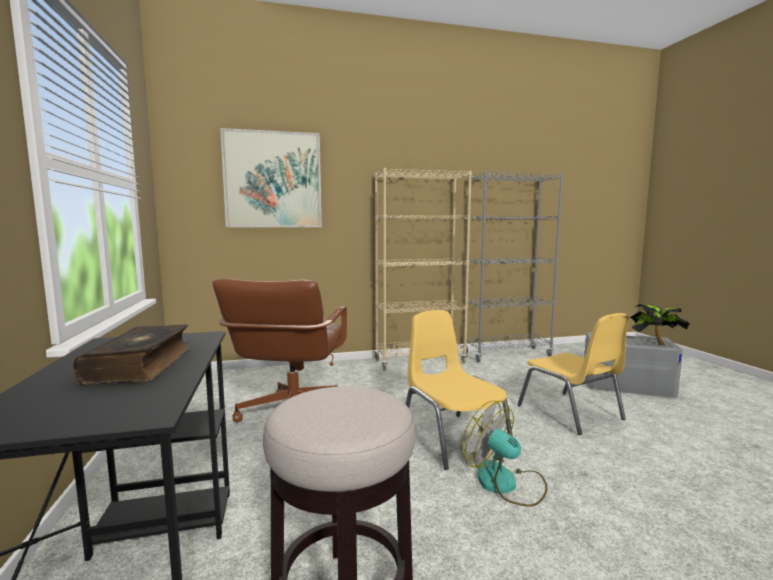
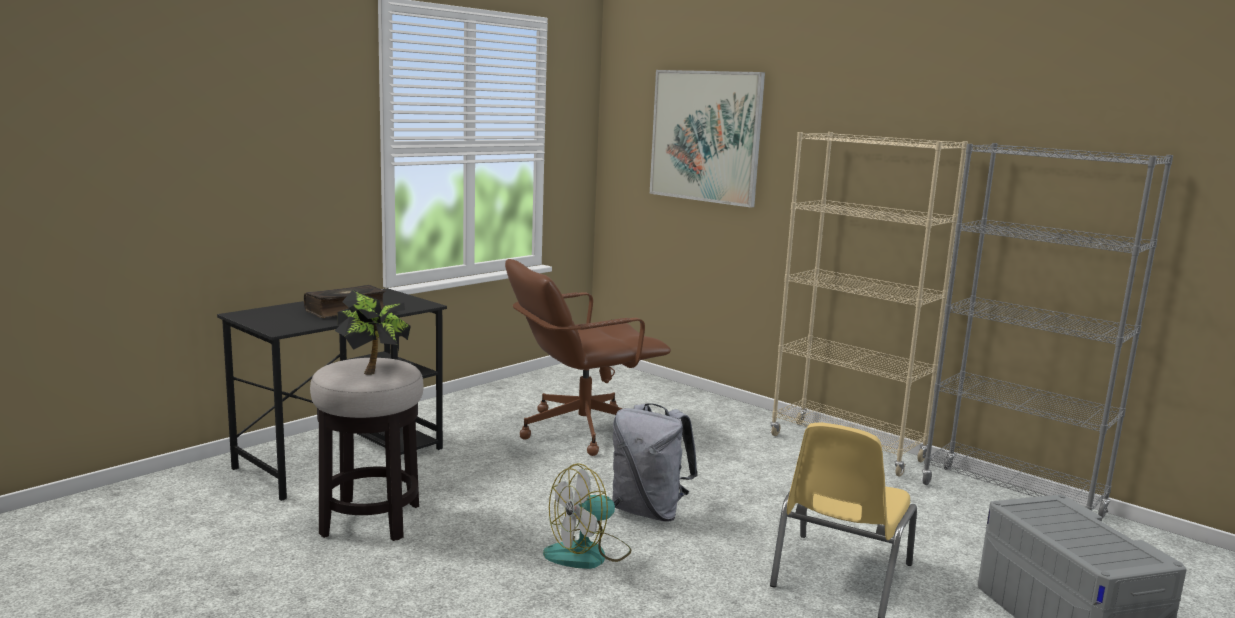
camera: 55 degrees right, 5 degrees up
yellow chair [406,310,513,470] -> grey backpack [612,403,698,522]
fan [461,400,547,507] -> fan turned 135 degrees counterclockwise [543,463,631,569]
potted plant [630,304,690,346] -> potted plant moved to [335,290,411,375]

